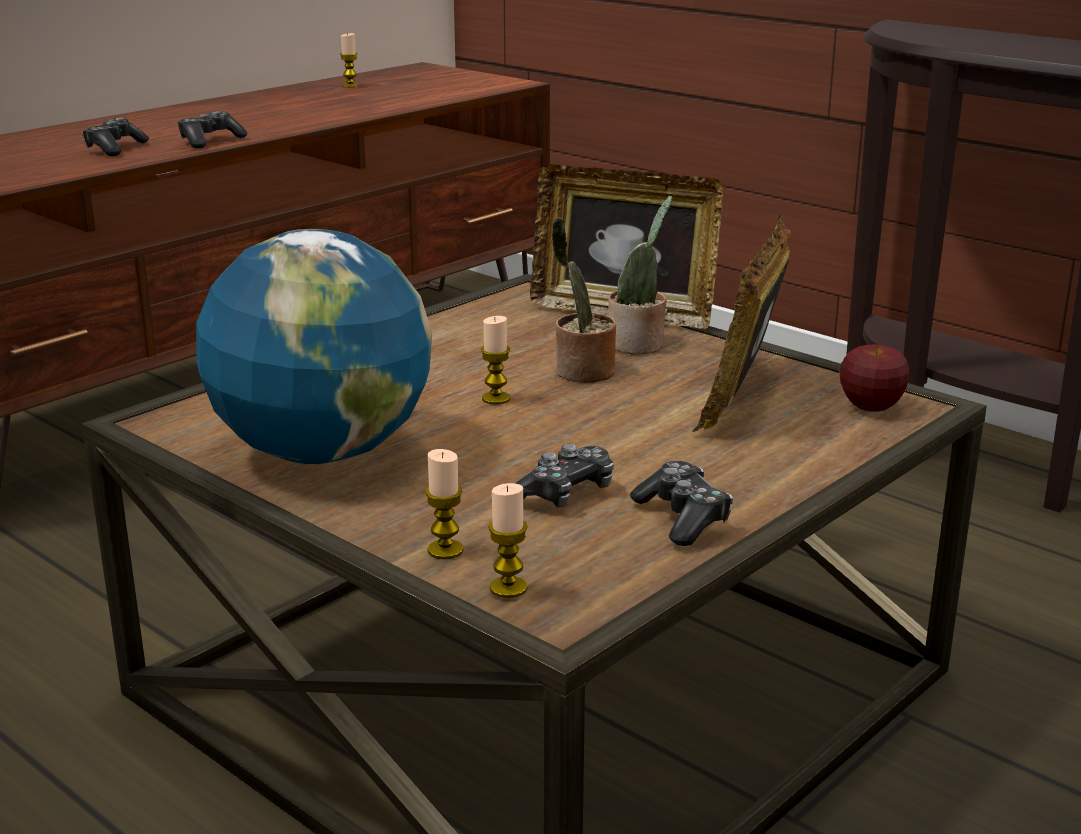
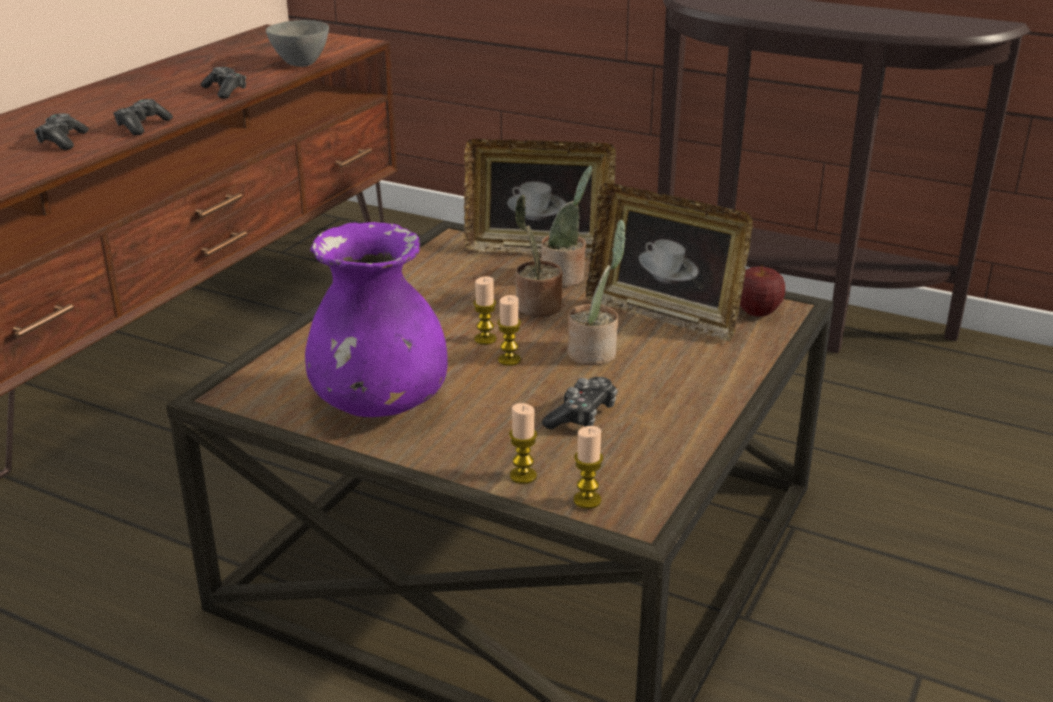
camera: 15 degrees left, 5 degrees up
globe [196,229,432,464] -> purple vase [305,222,448,417]
candle [340,33,359,88] -> candle moved to [497,295,521,366]
game controller [630,461,733,546] -> game controller moved to [201,67,246,99]
picture frame [692,214,791,432] -> picture frame turned 60 degrees counterclockwise [586,183,753,341]
none -> grey bowl [266,20,329,67]
none -> potted plant [567,220,626,365]

